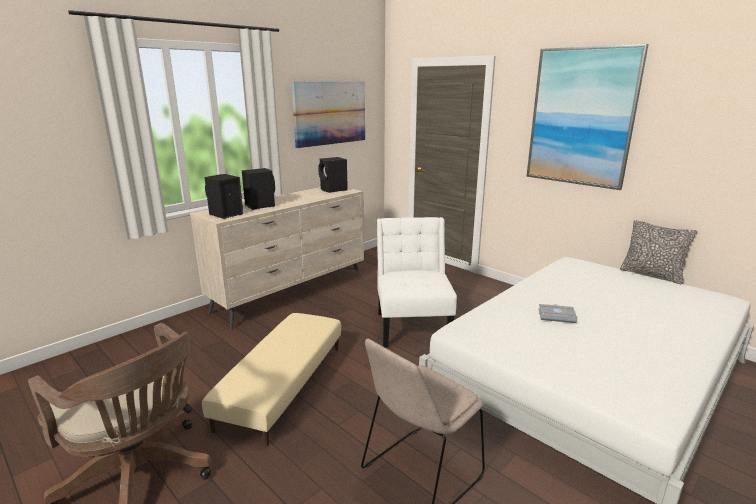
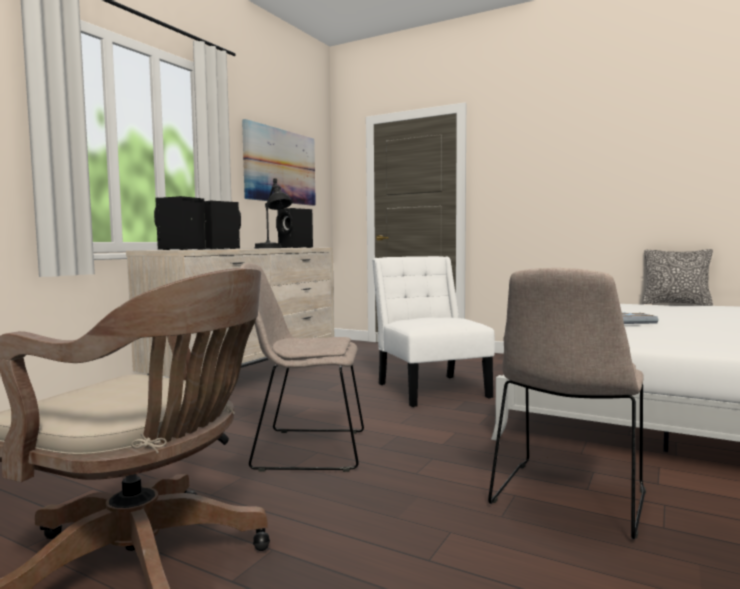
camera: 15 degrees left, 15 degrees down
beige ottoman [202,313,341,447] -> beige chair [240,263,364,472]
picture [526,44,649,190] -> none
none -> black table lamp [255,178,292,248]

